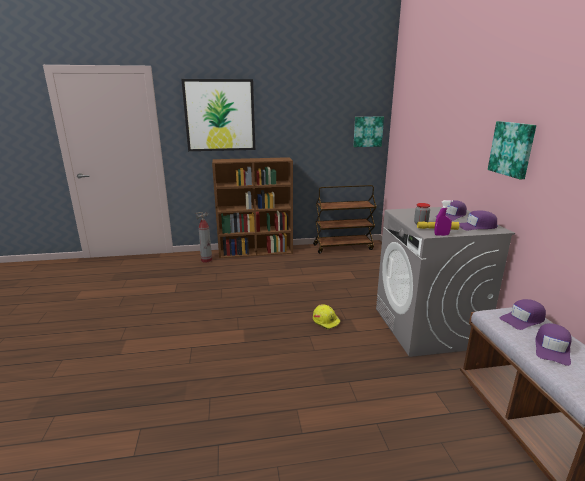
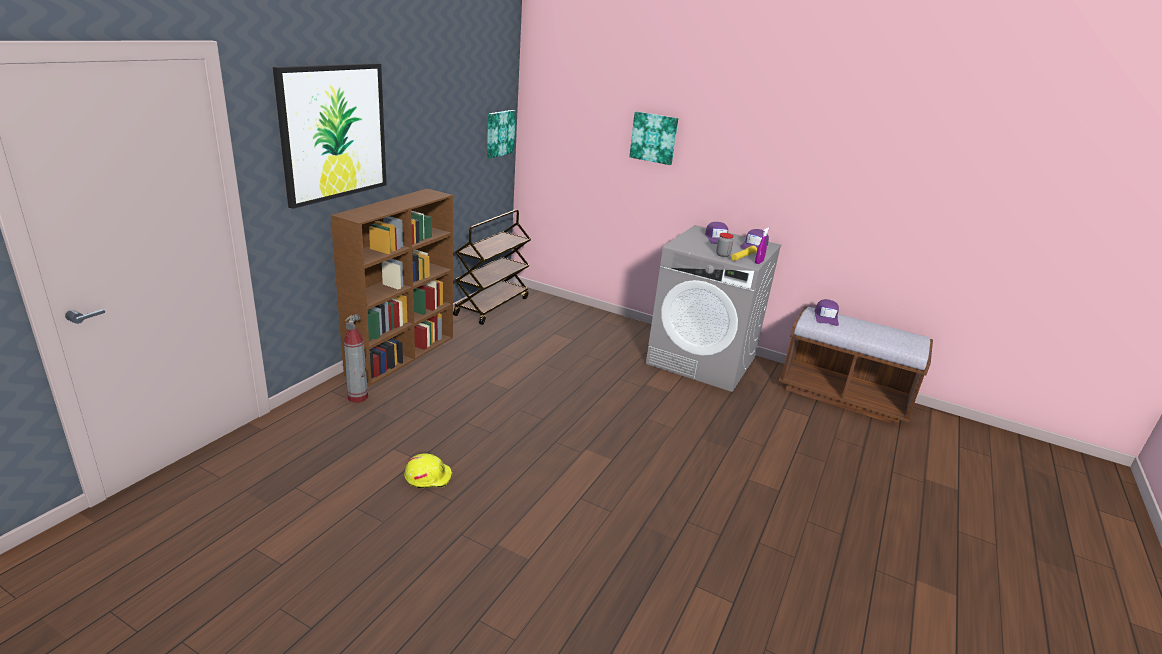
camera: 55 degrees left, 5 degrees up
yellow hard hat [313,304,341,329] -> yellow hard hat moved to [404,453,452,488]
picture [488,121,536,179] -> picture moved to [629,111,678,165]
purple cap [535,323,572,366] -> none

